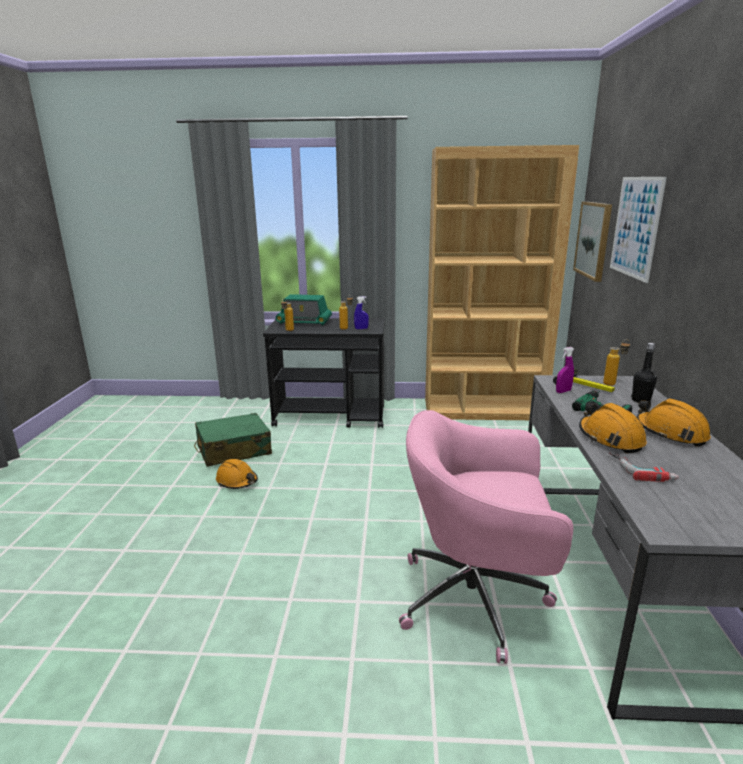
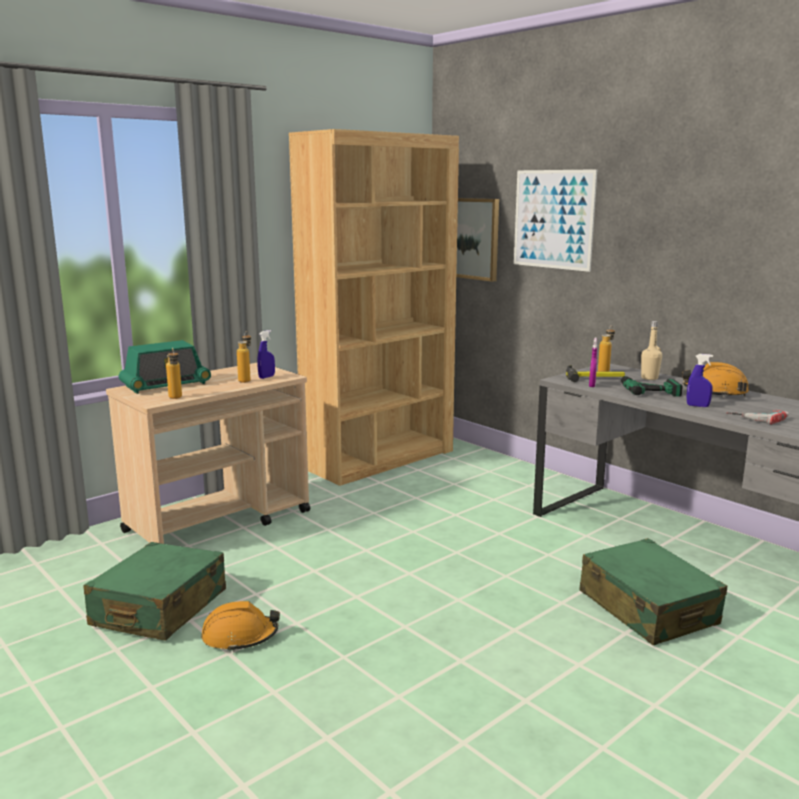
camera: 45 degrees left, 5 degrees down
black cart [263,318,385,428] -> beige cart [106,363,310,544]
pink office chair [399,410,574,664] -> green suitcase [579,538,727,645]
orange hard hat [579,403,647,453] -> blue spray bottle [687,354,713,407]
black bottle [631,343,657,403] -> beige bottle [641,321,662,380]

